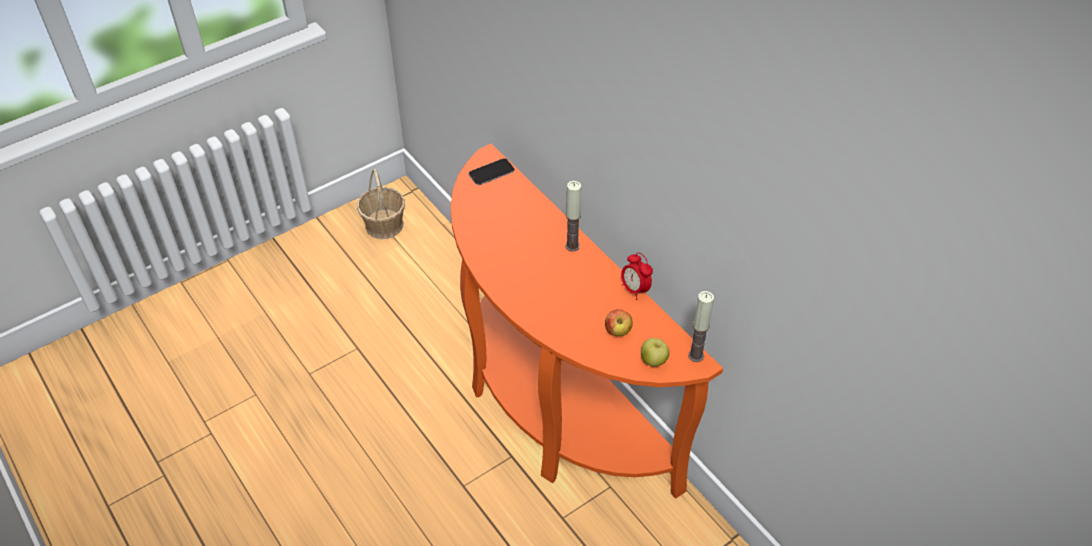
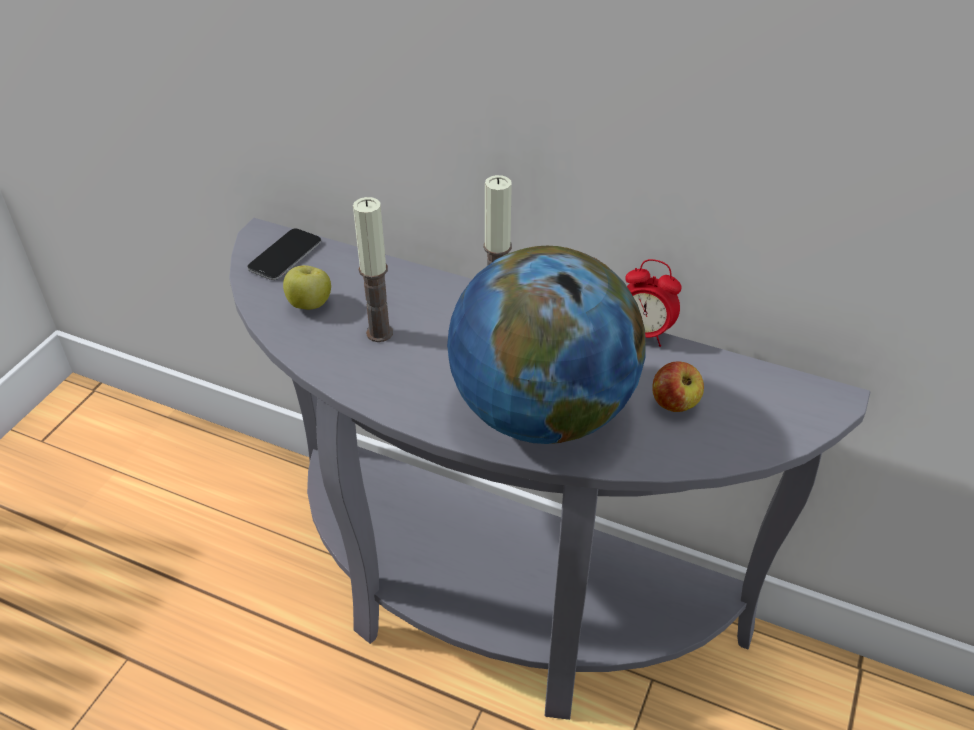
camera: 30 degrees left, 5 degrees down
basket [357,169,405,239] -> none
orange console table [450,143,723,499] -> grey console table [229,218,870,720]
apple [641,338,670,367] -> apple moved to [283,265,331,310]
candle [688,291,714,362] -> candle moved to [353,197,393,342]
none -> globe [447,246,646,444]

